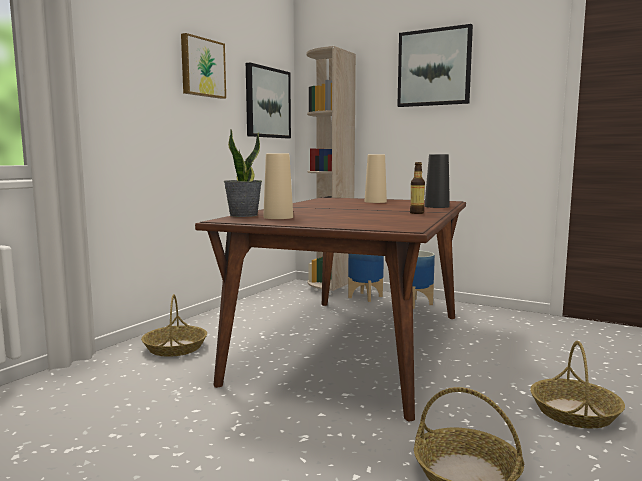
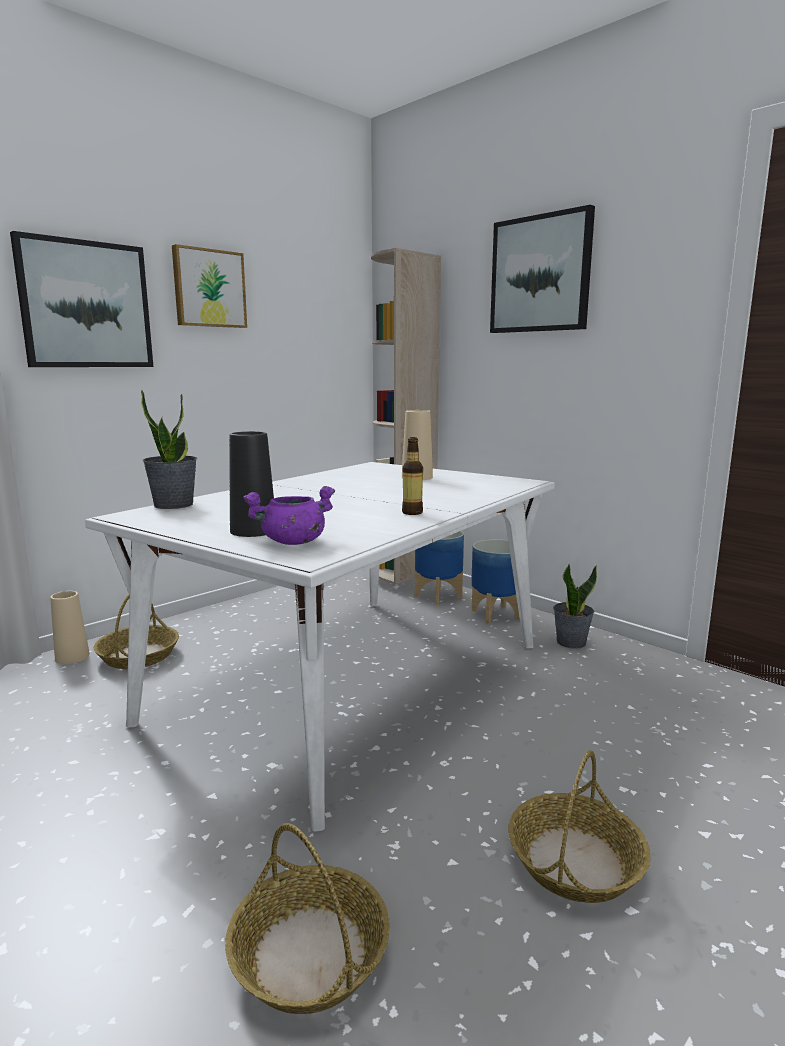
camera: 15 degrees right, 5 degrees up
brown dining table [195,197,466,422] -> white dining table [85,462,555,832]
picture [246,62,291,138] -> picture moved to [10,231,153,367]
beige vase [263,153,293,219] -> beige vase moved to [50,591,90,664]
black vase [425,154,450,208] -> black vase moved to [229,431,274,537]
none -> purple cooking pot [243,486,335,545]
none -> potted plant [553,564,597,649]

